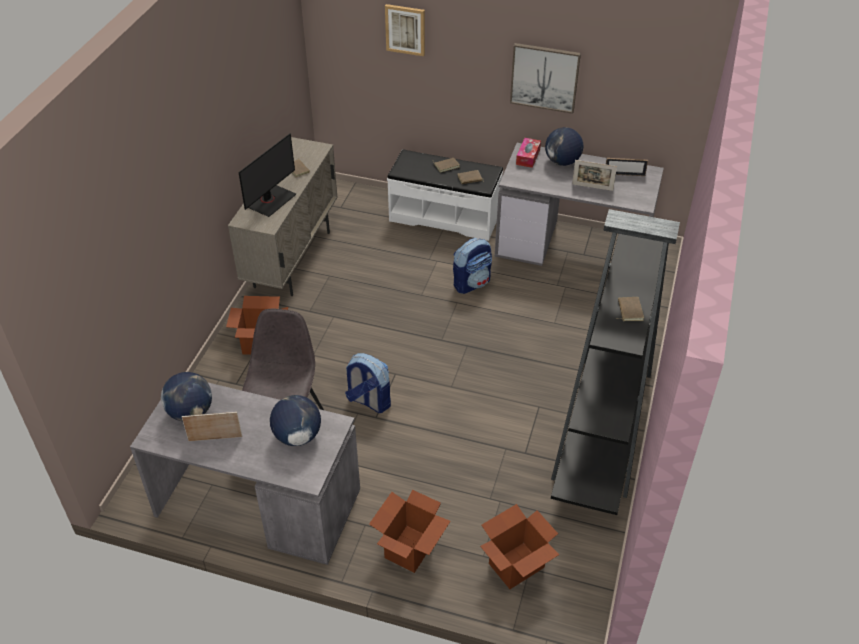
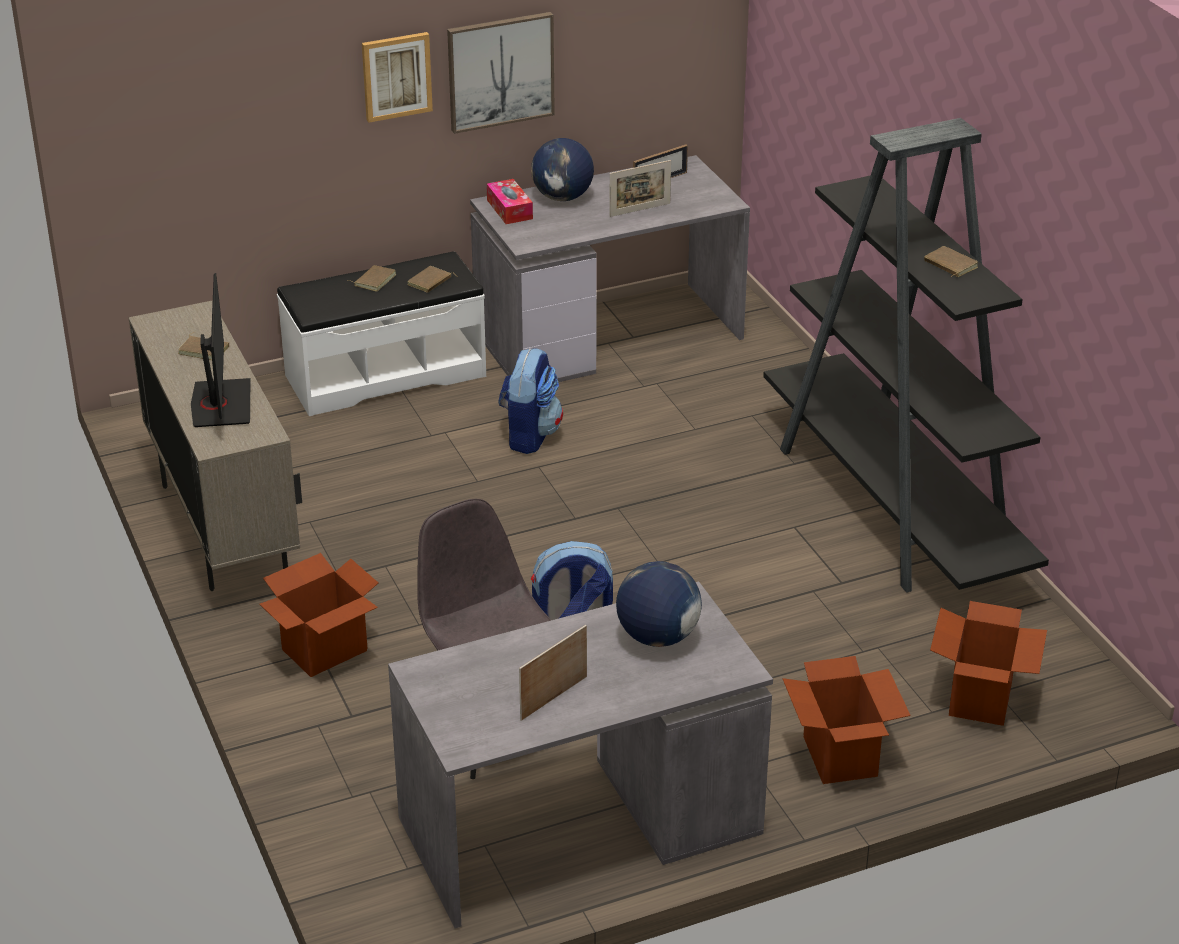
camera: 40 degrees left, 10 degrees down
globe [161,372,212,421] -> none
picture [385,4,425,56] -> picture moved to [362,32,433,123]

